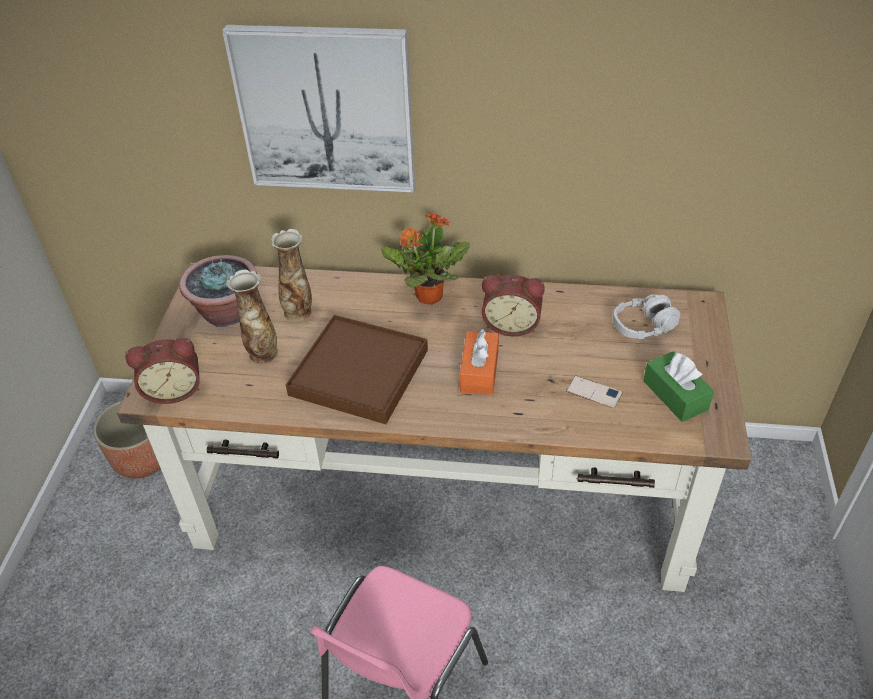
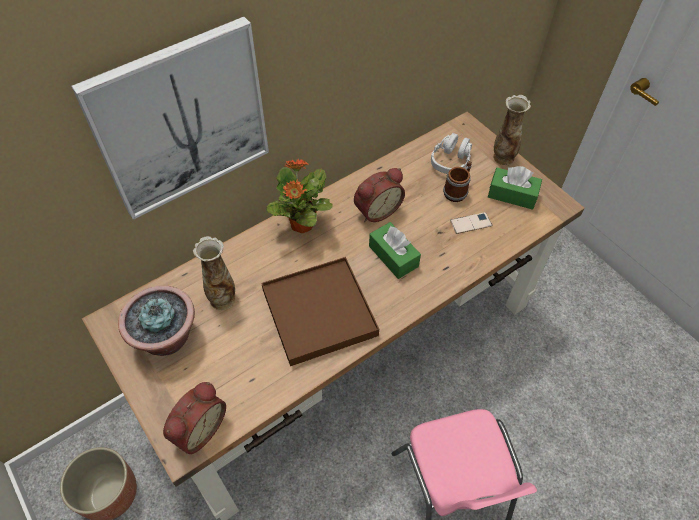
camera: 45 degrees left, 10 degrees up
vase [226,269,278,364] -> vase moved to [493,95,531,165]
orange tissue box [460,329,499,395] -> green tissue box [369,222,421,279]
none -> mug [443,161,472,202]

